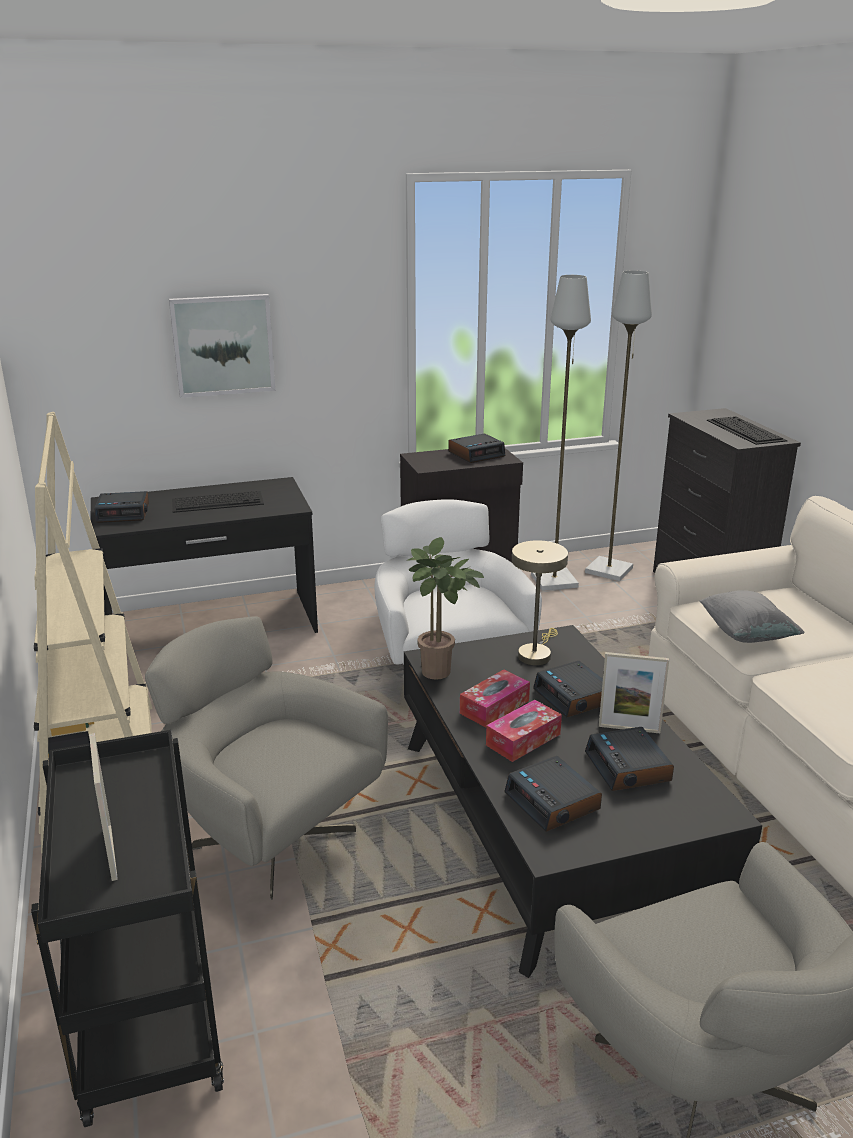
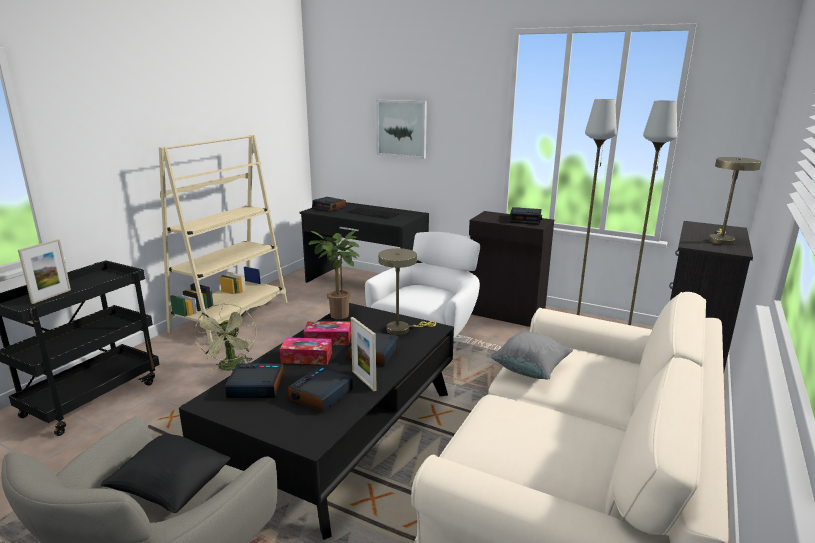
camera: 45 degrees right, 5 degrees down
grey armchair [145,616,388,900] -> green fan [194,303,257,371]
alarm clock [504,756,602,832] -> alarm clock turned 75 degrees clockwise [225,364,284,398]
keyboard [707,416,787,445] -> beige table lamp [709,157,761,245]
none -> black pillow [101,434,230,513]

